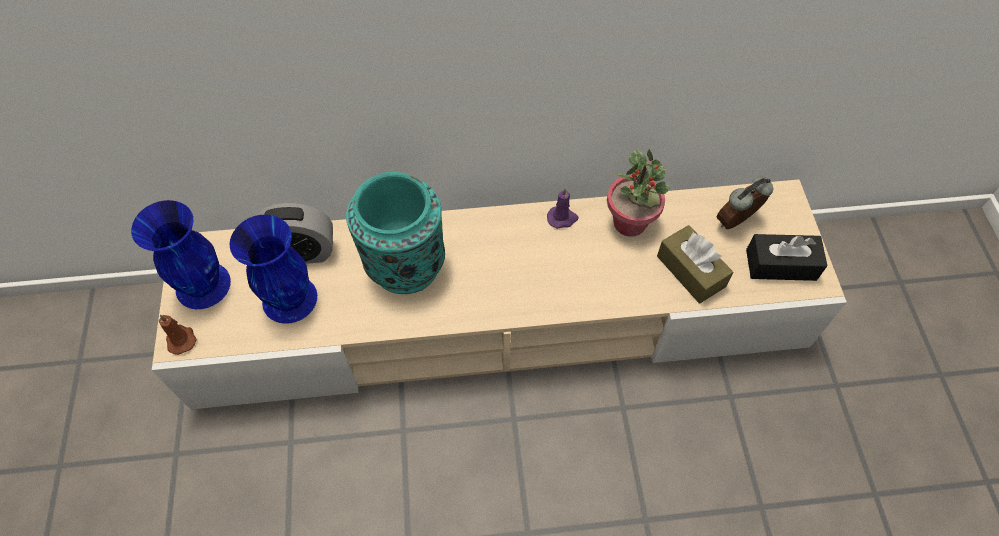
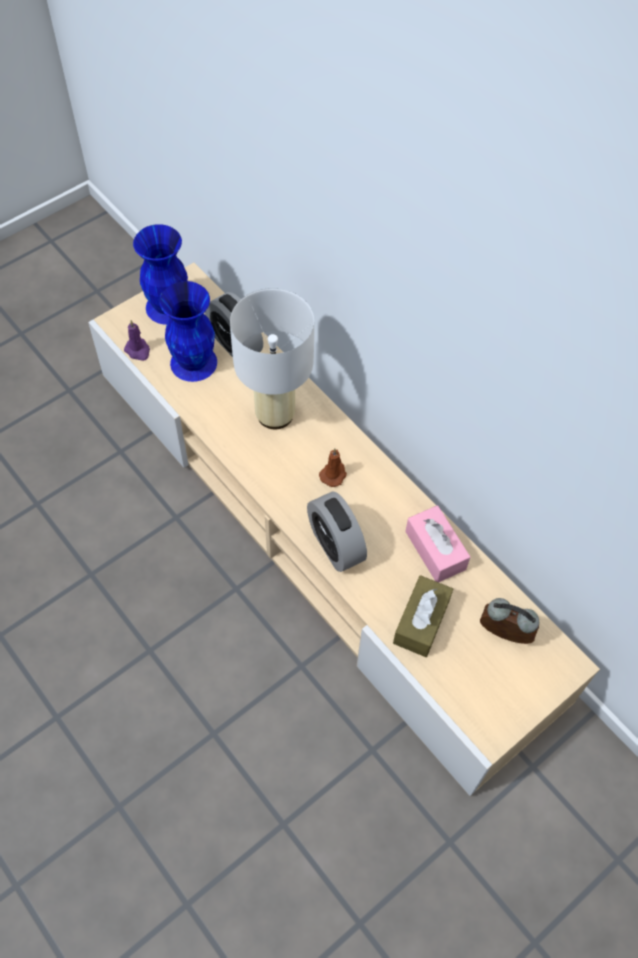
camera: 55 degrees right, 0 degrees up
brown candle [159,314,197,355] -> brown candle moved to [319,449,347,487]
turquoise vase [346,172,445,294] -> white table lamp [230,288,314,429]
purple candle [547,188,578,229] -> purple candle moved to [124,320,150,361]
potted plant [607,149,670,237] -> pink tissue box [405,505,470,582]
black tissue box [746,234,828,281] -> none
none -> alarm clock [307,491,367,572]

